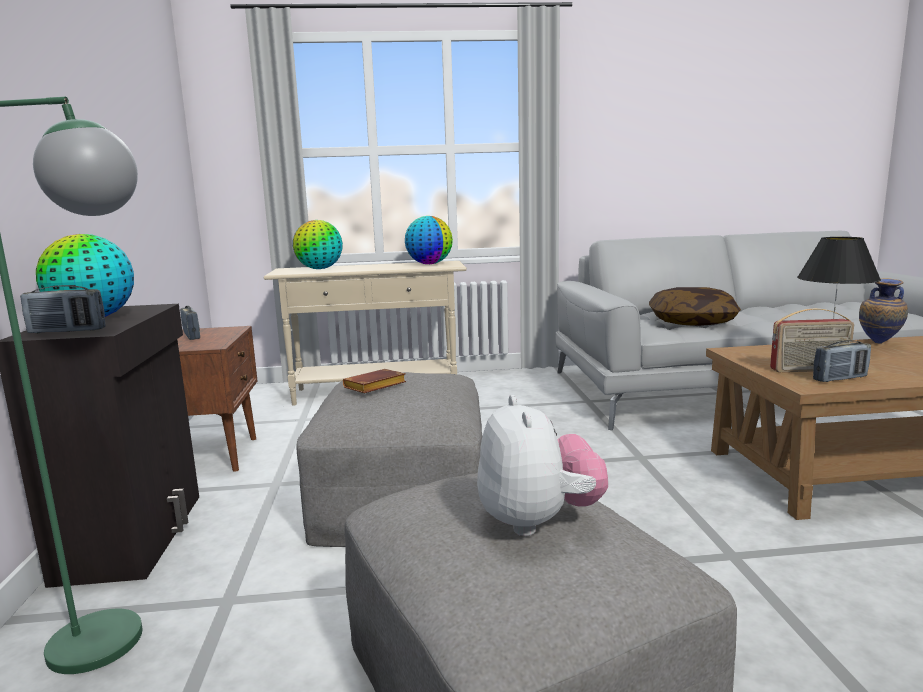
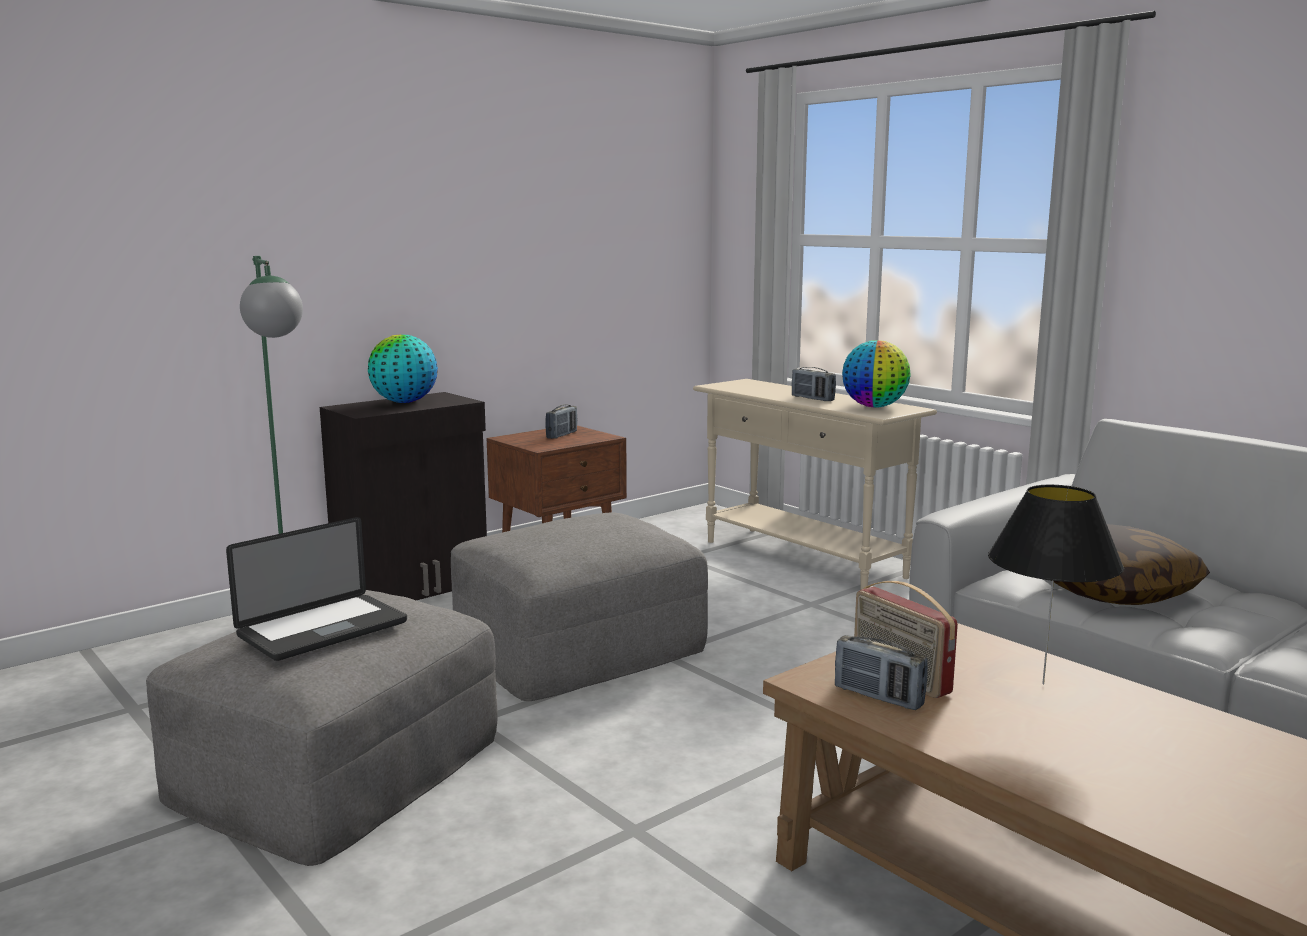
camera: 55 degrees right, 0 degrees up
radio [20,285,106,334] -> radio moved to [792,367,836,401]
globe [293,220,343,269] -> none
brown book [343,369,406,393] -> none
plush toy [477,395,608,536] -> laptop [226,517,407,661]
vase [859,278,908,344] -> none

